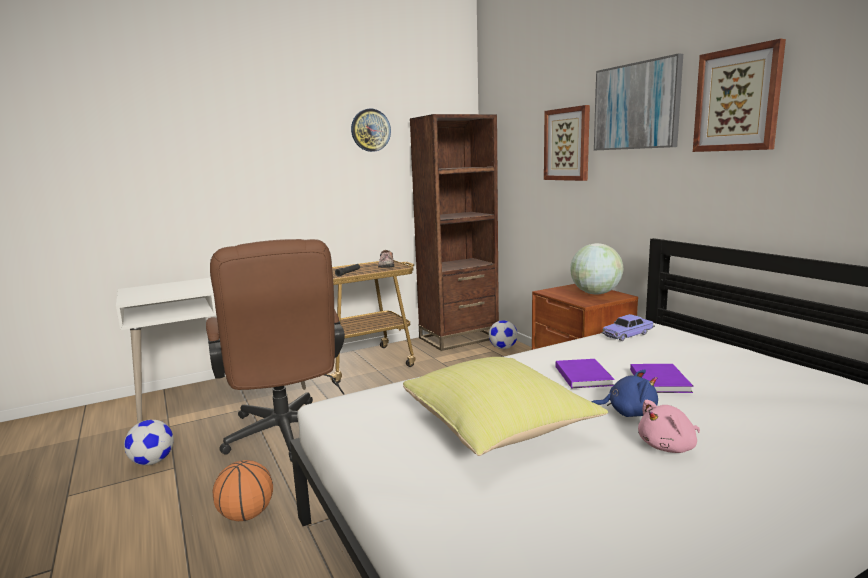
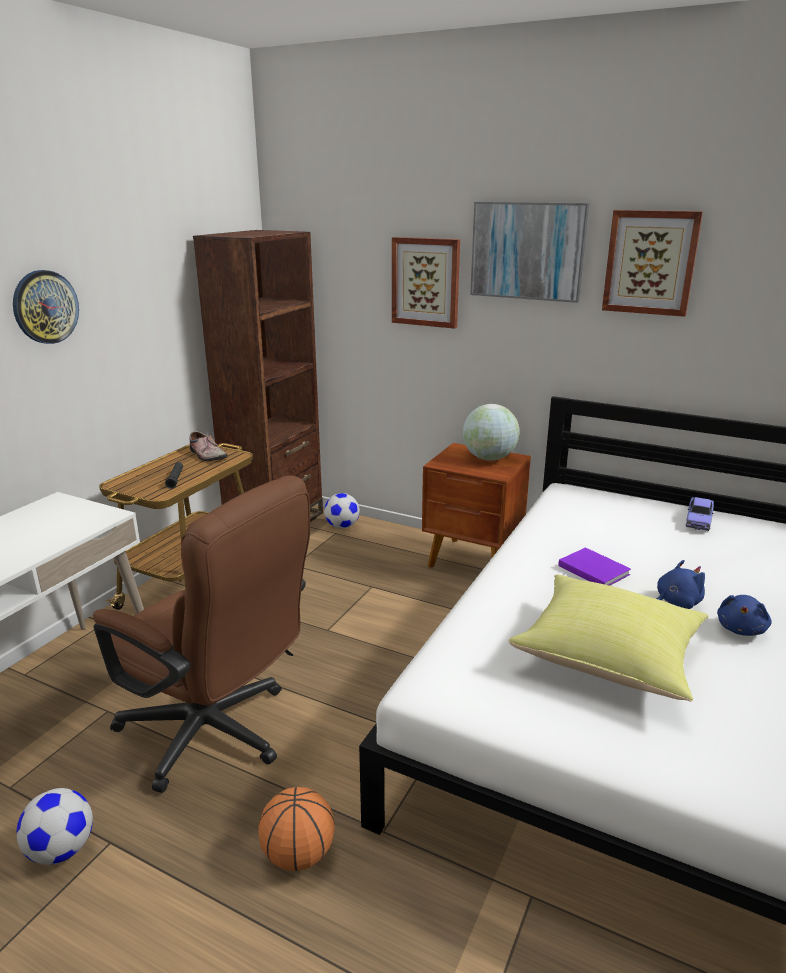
camera: 35 degrees left, 10 degrees up
wall clock [351,109,391,152] -> wall clock moved to [13,270,79,344]
toy car [601,314,655,341] -> toy car moved to [686,497,714,531]
purple book [630,364,693,393] -> none
pink plush toy [638,400,700,453] -> blue plush toy [717,595,772,636]

